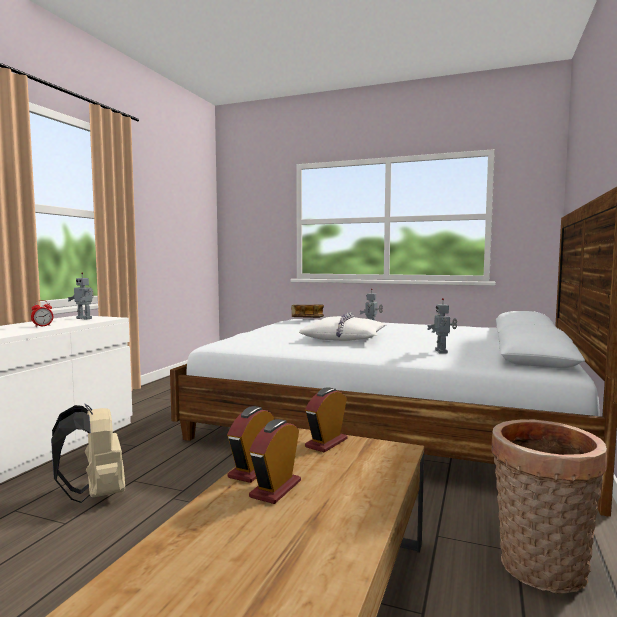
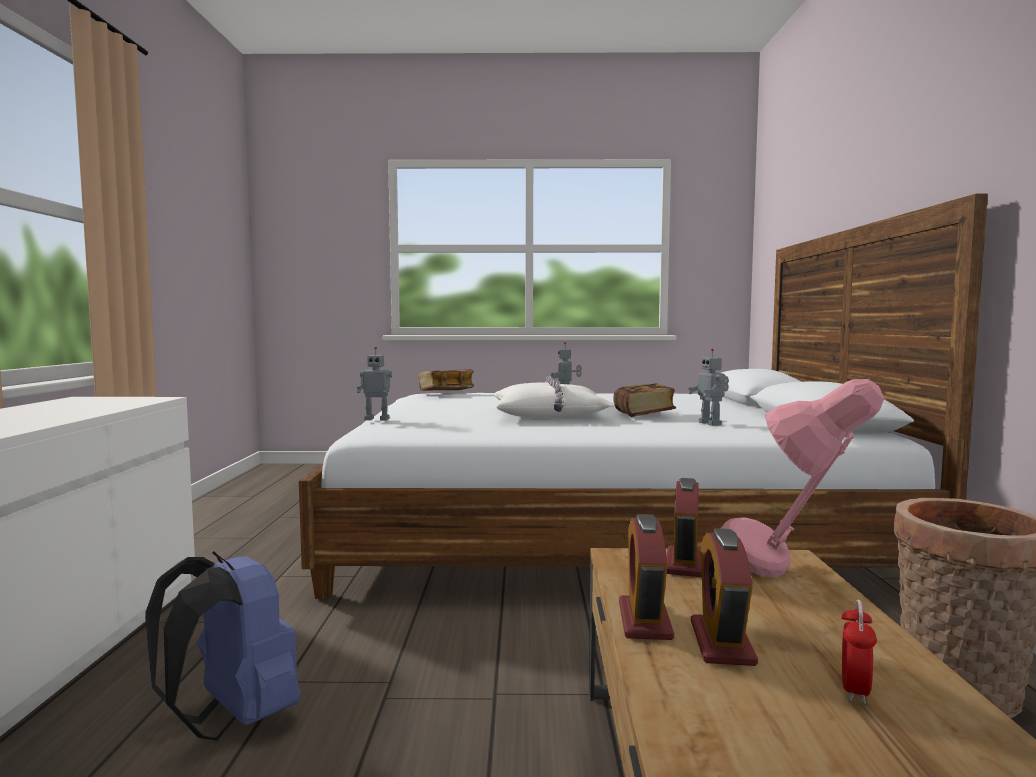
camera: 20 degrees left, 0 degrees up
alarm clock [31,300,53,327] -> alarm clock moved to [841,600,877,704]
beige backpack [51,403,125,503] -> blue backpack [145,551,301,740]
toy robot [68,273,94,320] -> toy robot moved to [357,346,392,420]
none -> book [613,383,676,417]
none -> pink table lamp [720,379,884,577]

